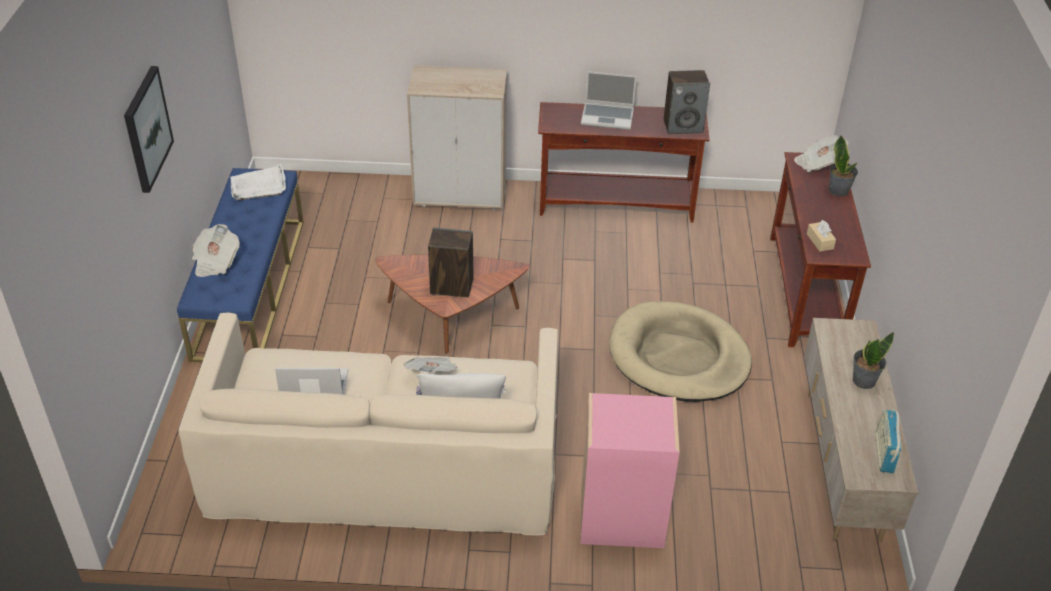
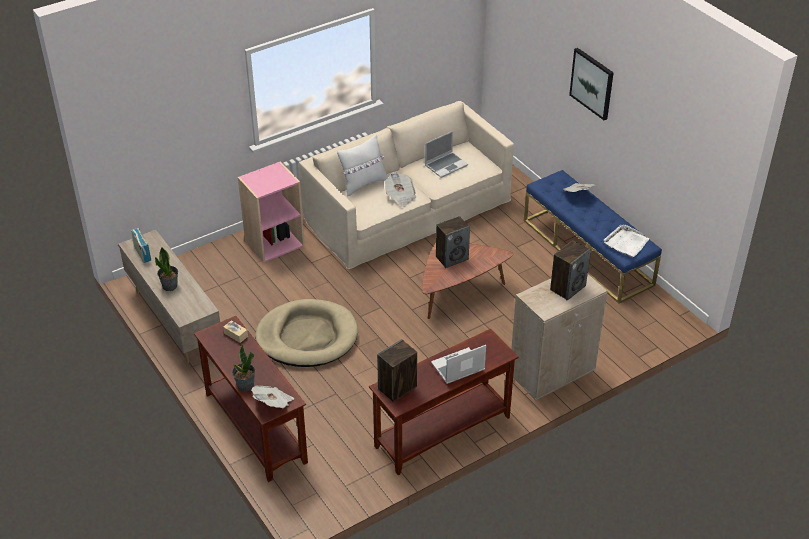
camera: 145 degrees right, 0 degrees up
none -> speaker [550,240,591,300]

